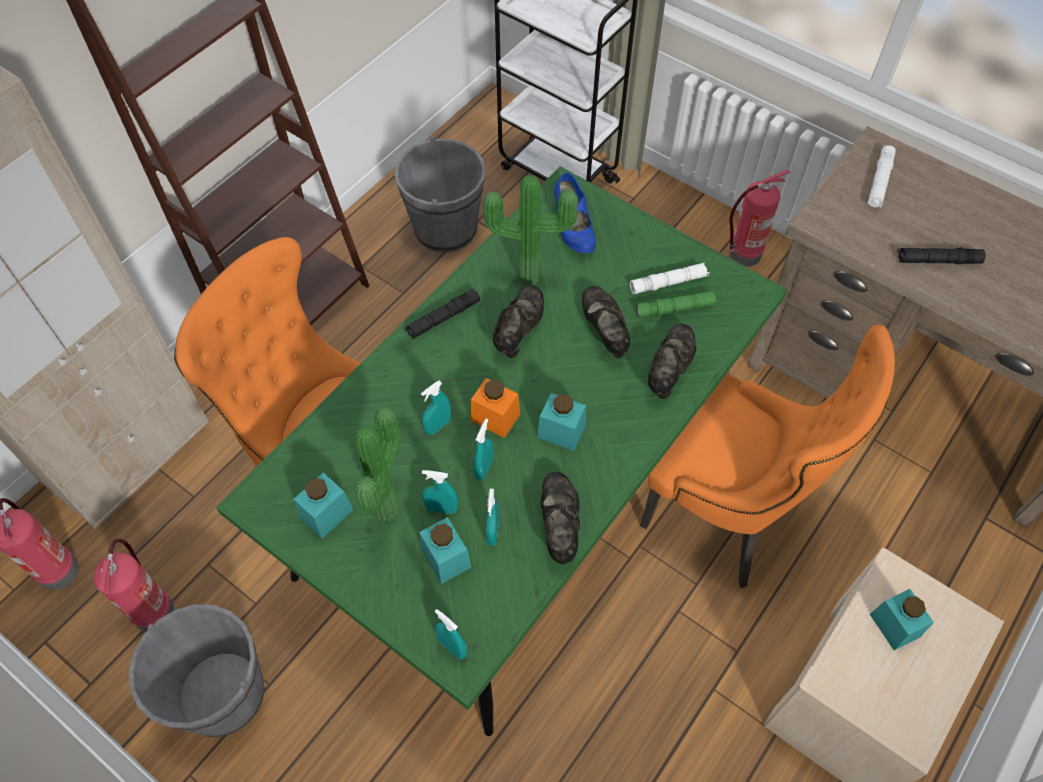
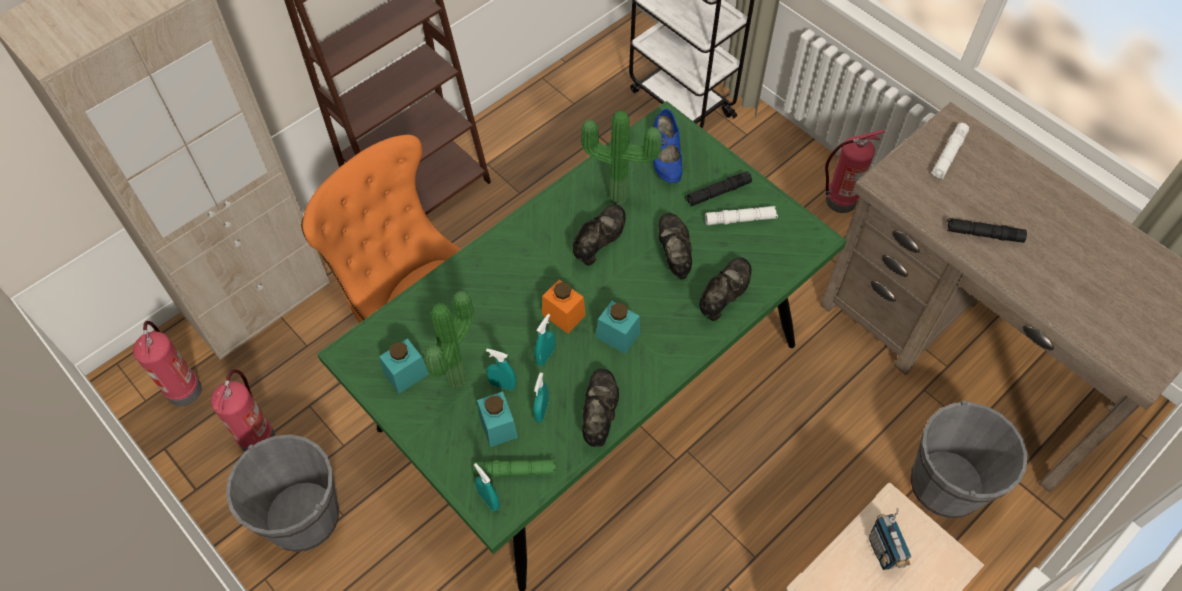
camera: 10 degrees right, 0 degrees up
grey bucket [394,136,486,253] -> grey bucket moved to [911,400,1027,518]
black flashlight [404,289,480,339] -> black flashlight moved to [685,171,752,207]
turquoise spray bottle [421,380,451,435] -> none
green flashlight [636,291,718,318] -> green flashlight moved to [473,459,557,477]
orange chair [640,324,895,588] -> none
turquoise jar [870,589,934,650] -> radio [869,508,911,570]

